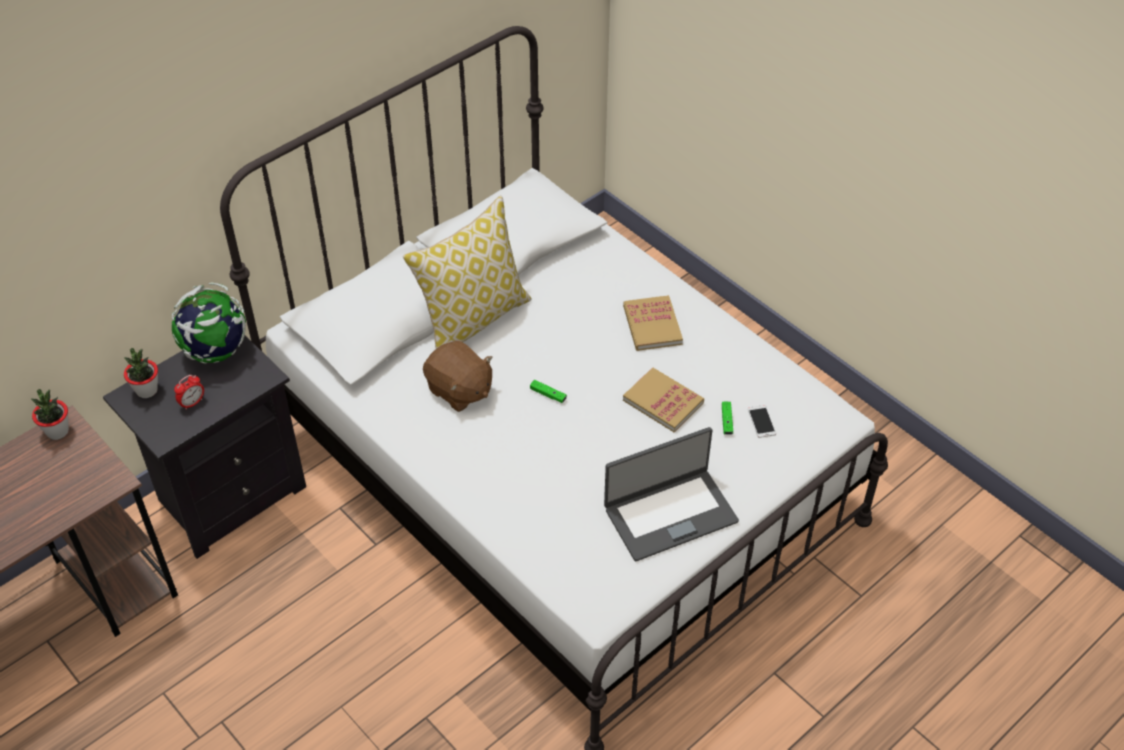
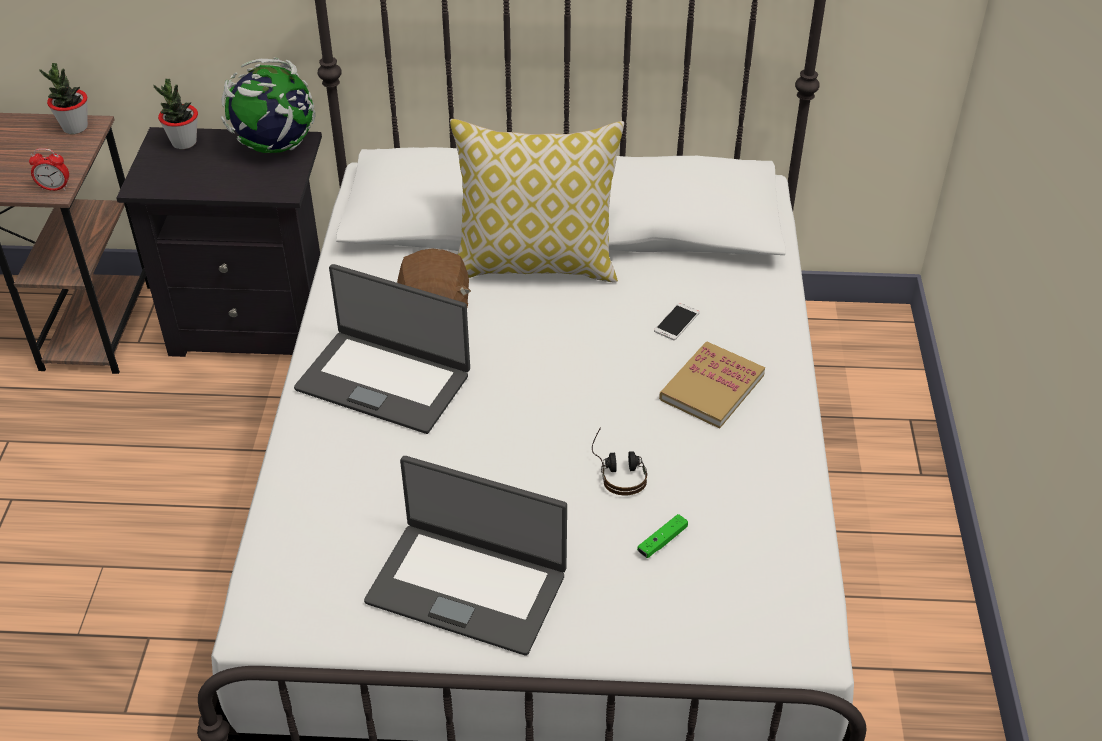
camera: 45 degrees right, 5 degrees down
alarm clock [174,375,204,410] -> alarm clock moved to [29,148,69,191]
green game controller [530,380,567,403] -> none
book [623,367,704,432] -> headphones [592,427,647,496]
phone [748,405,776,438] -> phone moved to [654,303,699,340]
none -> laptop [294,264,470,434]

